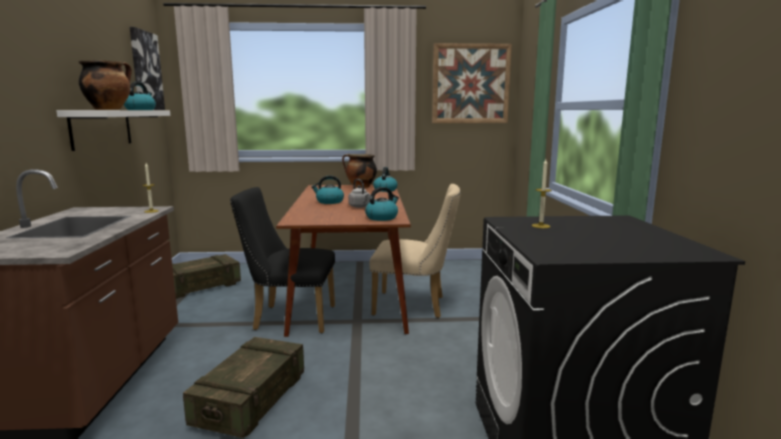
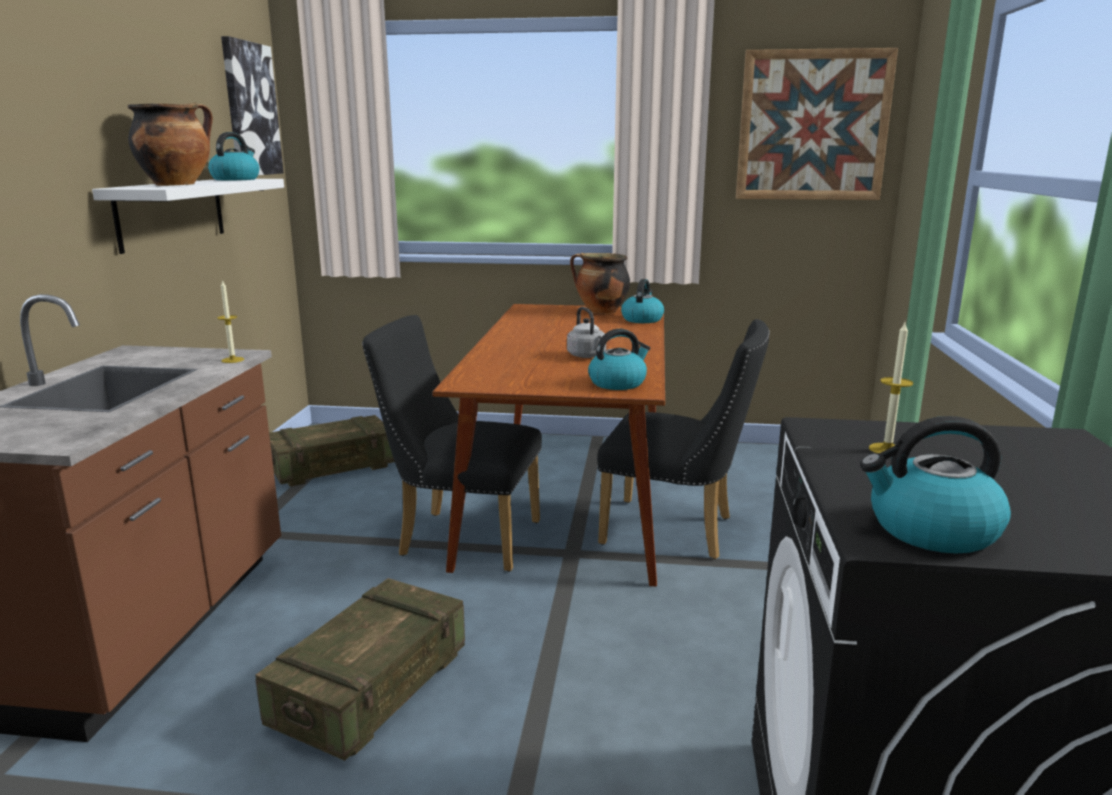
camera: 10 degrees right, 5 degrees up
kettle [311,175,344,204] -> kettle moved to [860,416,1011,553]
beige chair [370,184,461,318] -> black chair [597,319,770,559]

